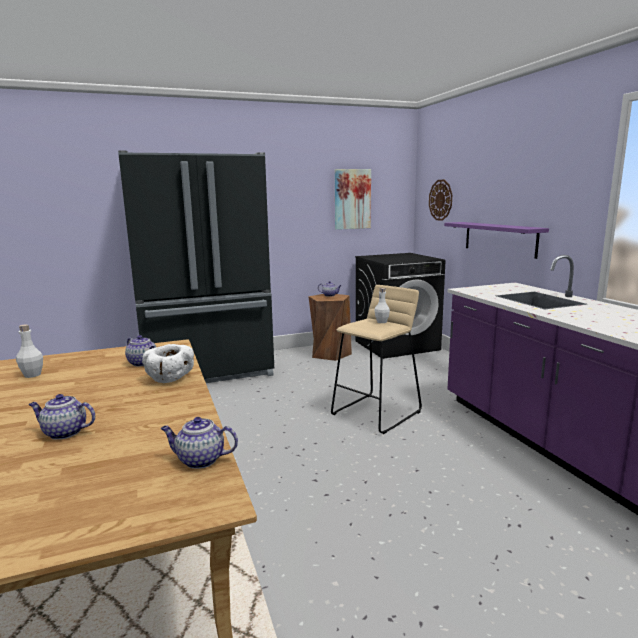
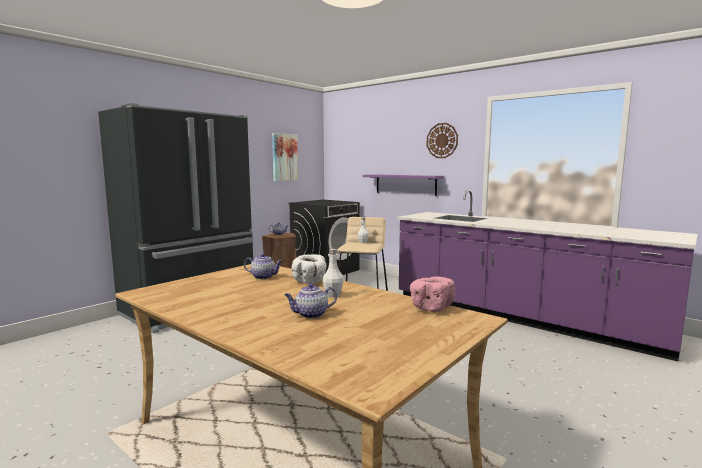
camera: 30 degrees left, 5 degrees down
white bottle [16,324,43,378] -> white bottle moved to [323,249,344,298]
teapot [160,417,238,469] -> pink bowl [410,276,455,312]
wall clock [429,180,452,221] -> wall clock moved to [427,123,458,158]

